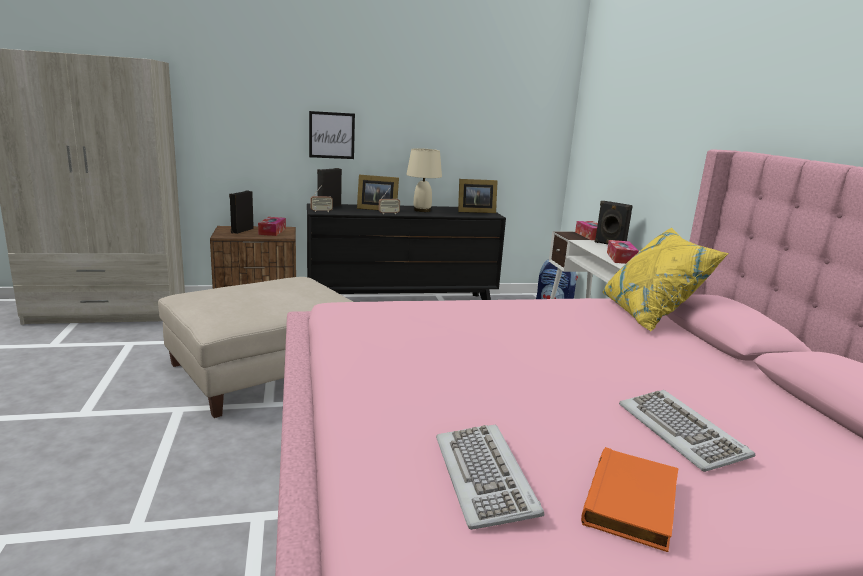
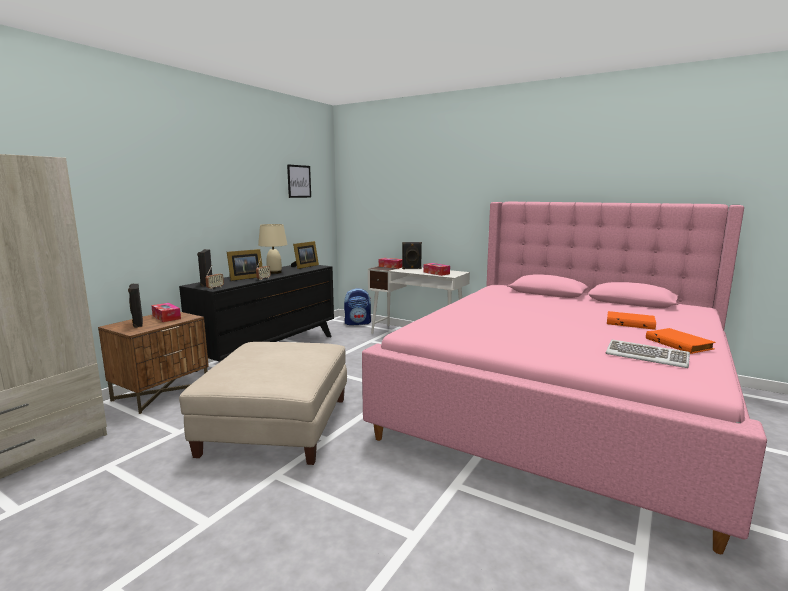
camera: 45 degrees left, 5 degrees down
picture [309,111,355,159] -> picture moved to [287,164,311,198]
yellow pillow [603,228,729,331] -> none
keyboard [619,390,755,472] -> orange book [607,311,656,330]

